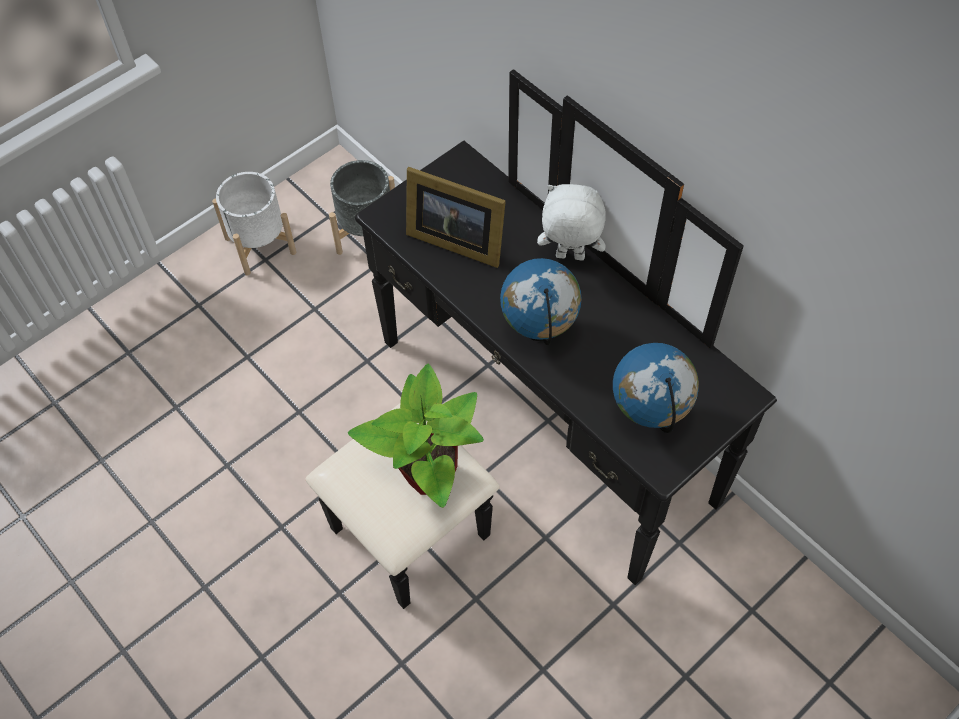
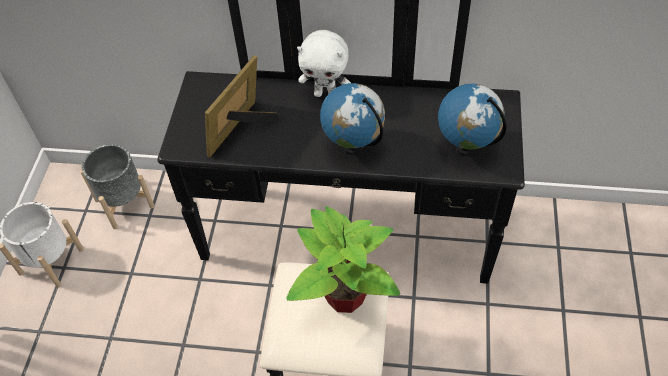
camera: 40 degrees left, 5 degrees down
picture frame [406,167,506,268] -> picture frame turned 135 degrees clockwise [205,55,280,158]
white plush toy [537,184,606,260] -> white plush toy turned 135 degrees counterclockwise [297,30,351,97]

